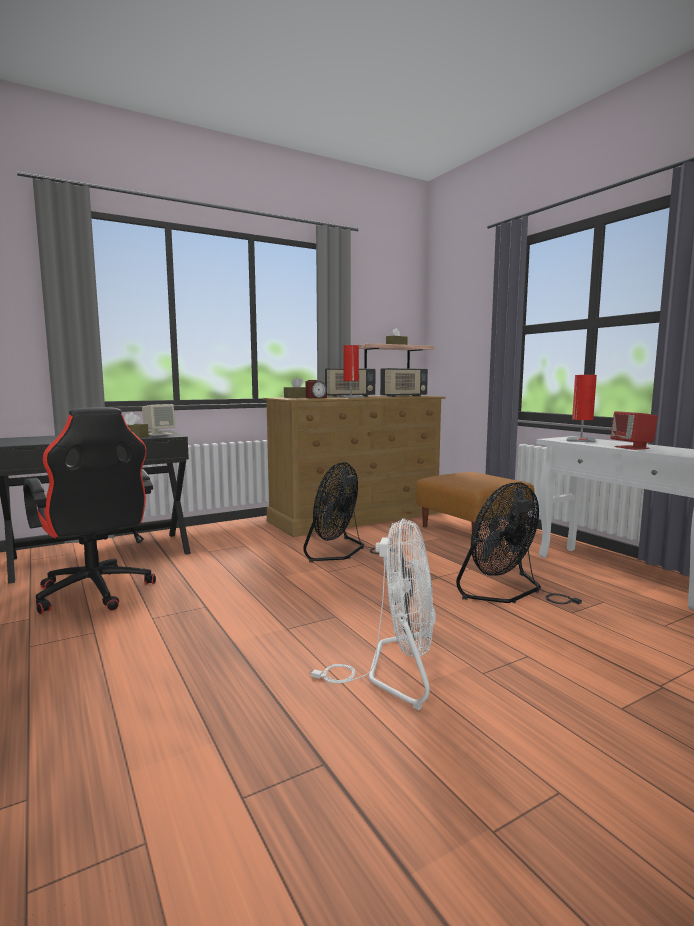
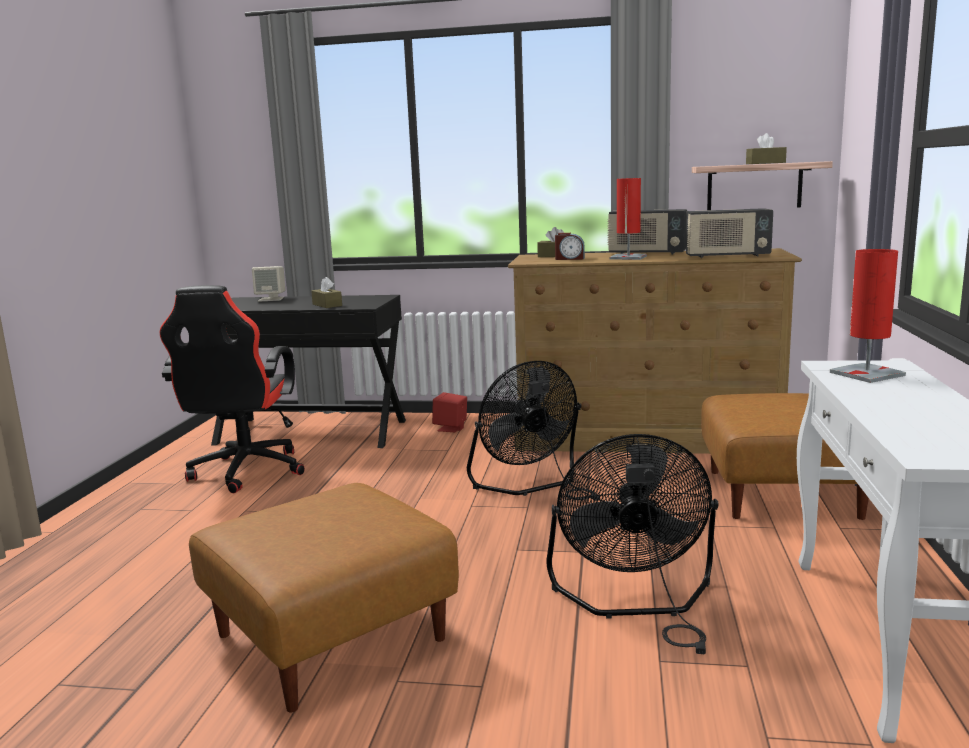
camera: 40 degrees right, 5 degrees up
beige speaker [142,404,175,436] -> beige speaker moved to [252,266,285,302]
white fan [310,519,436,711] -> brown ottoman [189,483,459,712]
red speaker [610,411,658,450] -> red speaker moved to [432,392,467,432]

